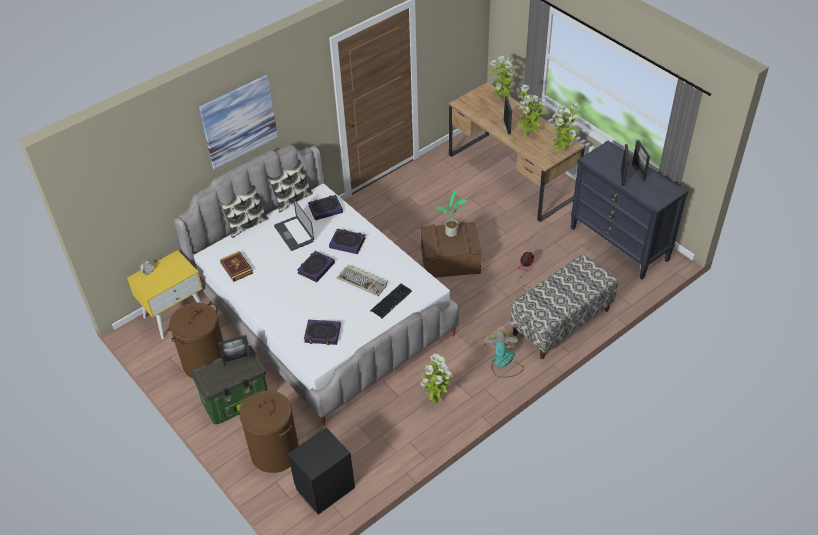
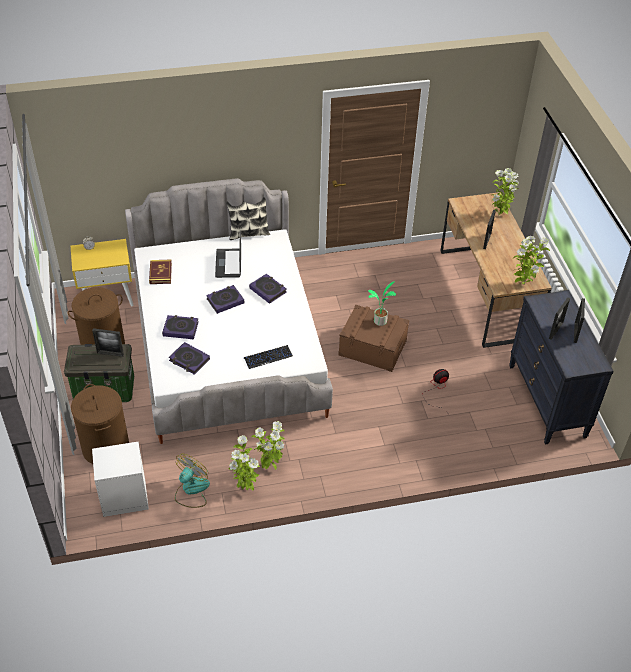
camera: 25 degrees right, 0 degrees up
picture [199,75,278,170] -> none
pillow [219,185,268,238] -> none
black nightstand [288,427,355,515] -> white nightstand [92,442,149,517]
book [308,195,343,220] -> book moved to [162,315,199,339]
keyboard [337,265,387,296] -> none
fan [483,330,524,378] -> fan moved to [175,454,210,508]
bench [510,254,618,359] -> none
potted plant [518,84,546,137] -> potted plant moved to [228,435,260,490]

